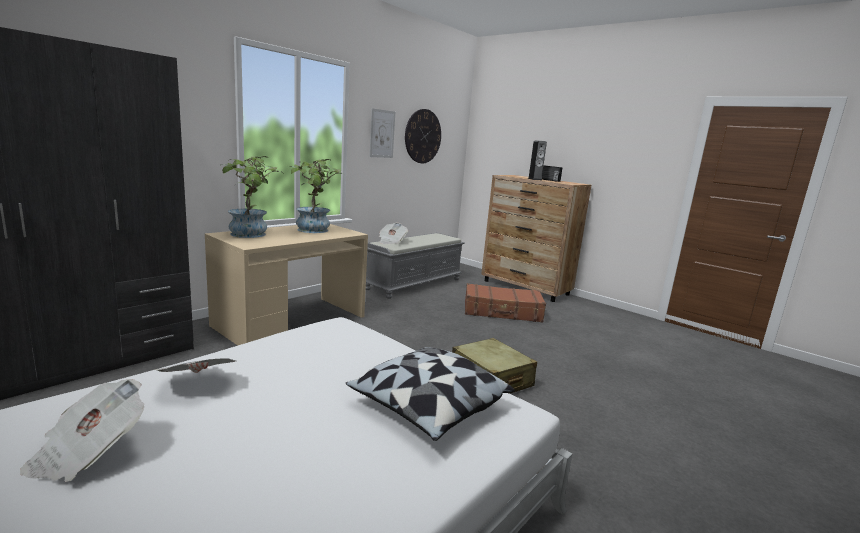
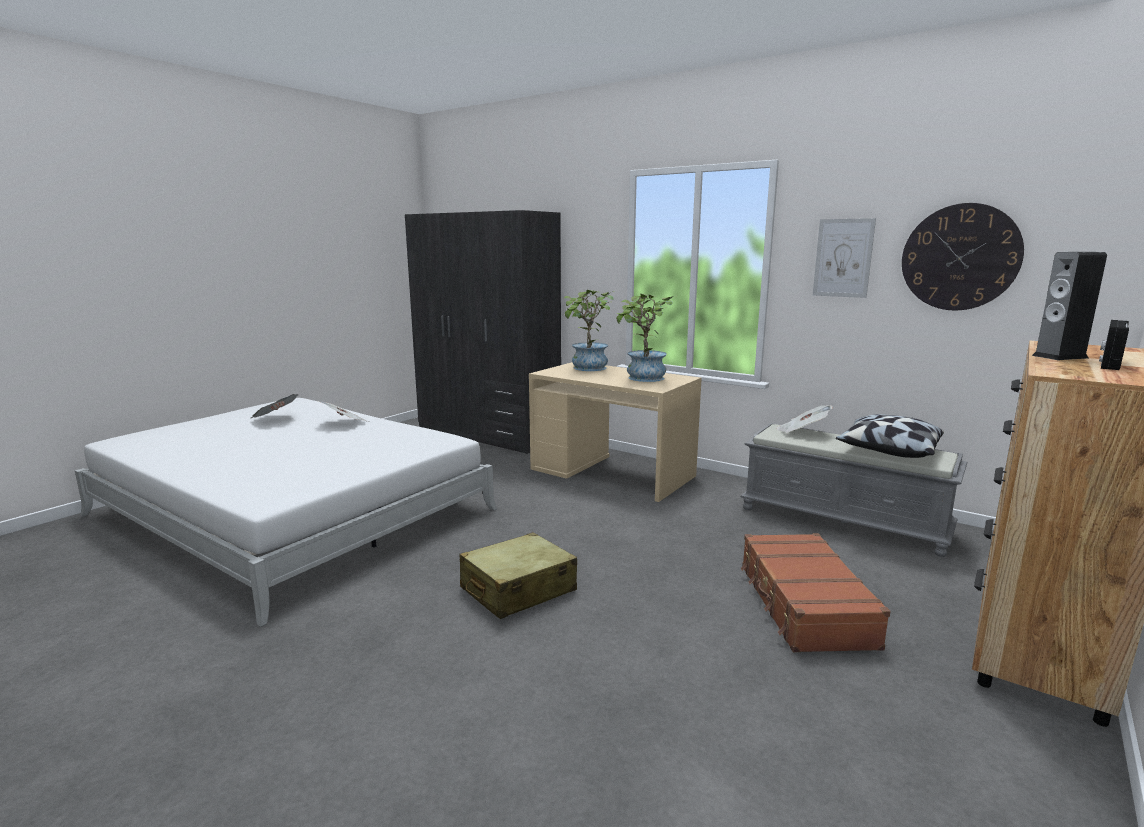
camera: 85 degrees right, 0 degrees up
pillow [346,347,515,441] -> pillow moved to [836,414,944,458]

